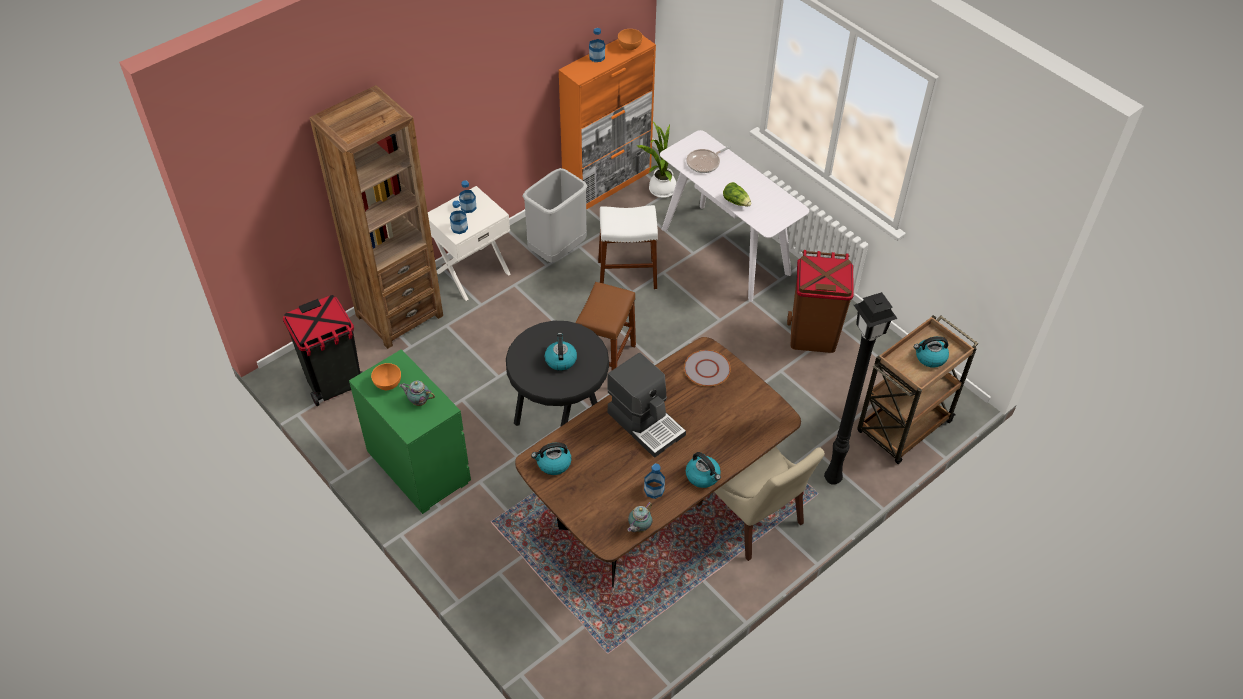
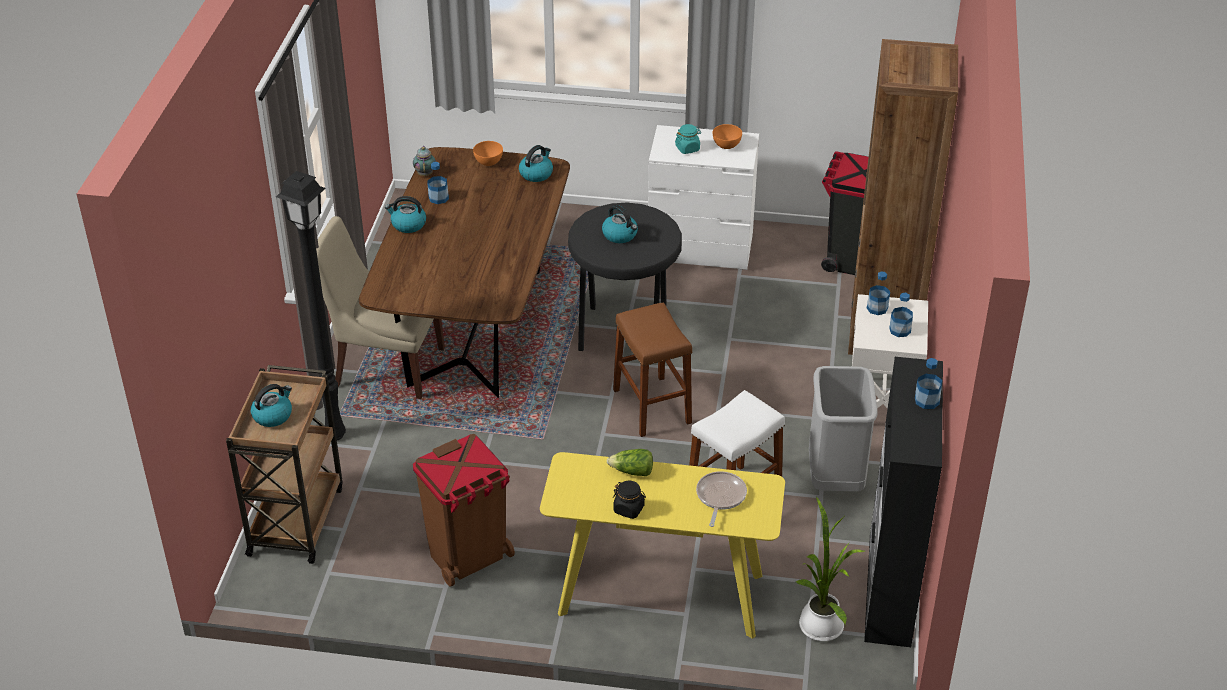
camera: 140 degrees right, 10 degrees down
green dresser [349,349,471,514] -> white dresser [648,125,759,270]
teapot [399,381,435,406] -> turquoise jar [675,124,702,154]
orange cabinet [559,36,656,210] -> black cabinet [864,357,943,647]
coffee machine [607,352,686,458] -> none
orange bowl [618,29,643,50] -> orange bowl moved to [473,141,503,166]
white console table [660,130,809,302] -> yellow console table [540,452,785,639]
grey plate [684,350,731,386] -> none
none -> black jar [613,481,646,519]

